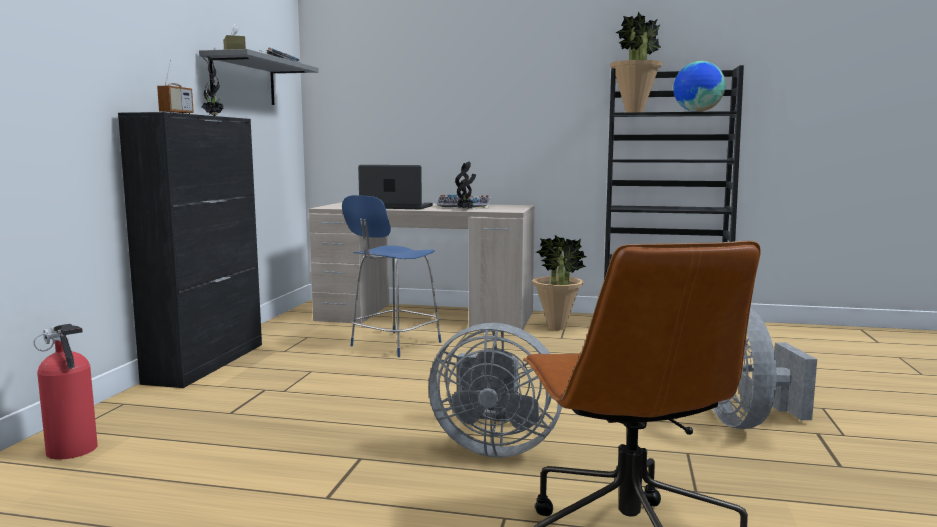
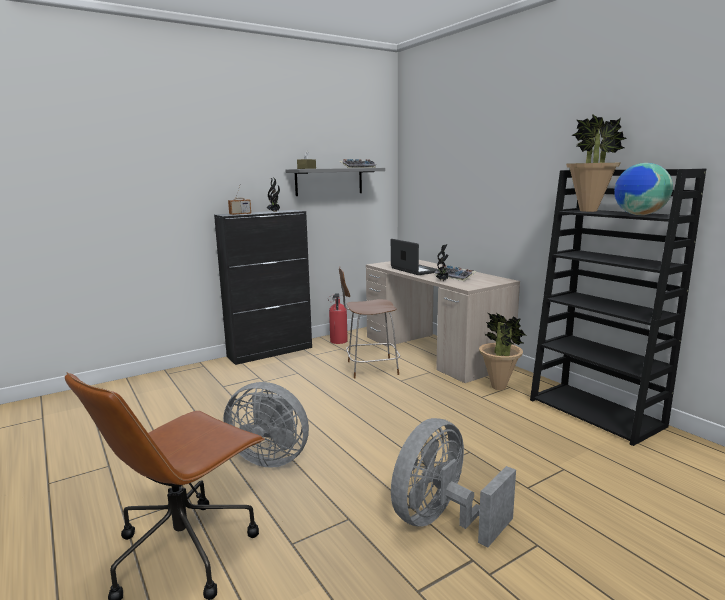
camera: 45 degrees right, 5 degrees up
fire extinguisher [34,324,98,459] -> fire extinguisher moved to [328,293,348,344]
blue chair [342,195,441,357] -> brown chair [339,266,400,378]
grey fan [428,323,562,457] -> grey fan turned 45 degrees counterclockwise [223,382,309,468]

